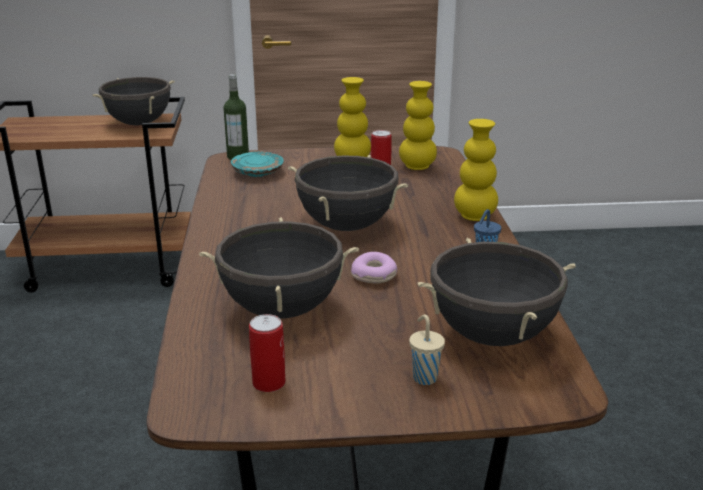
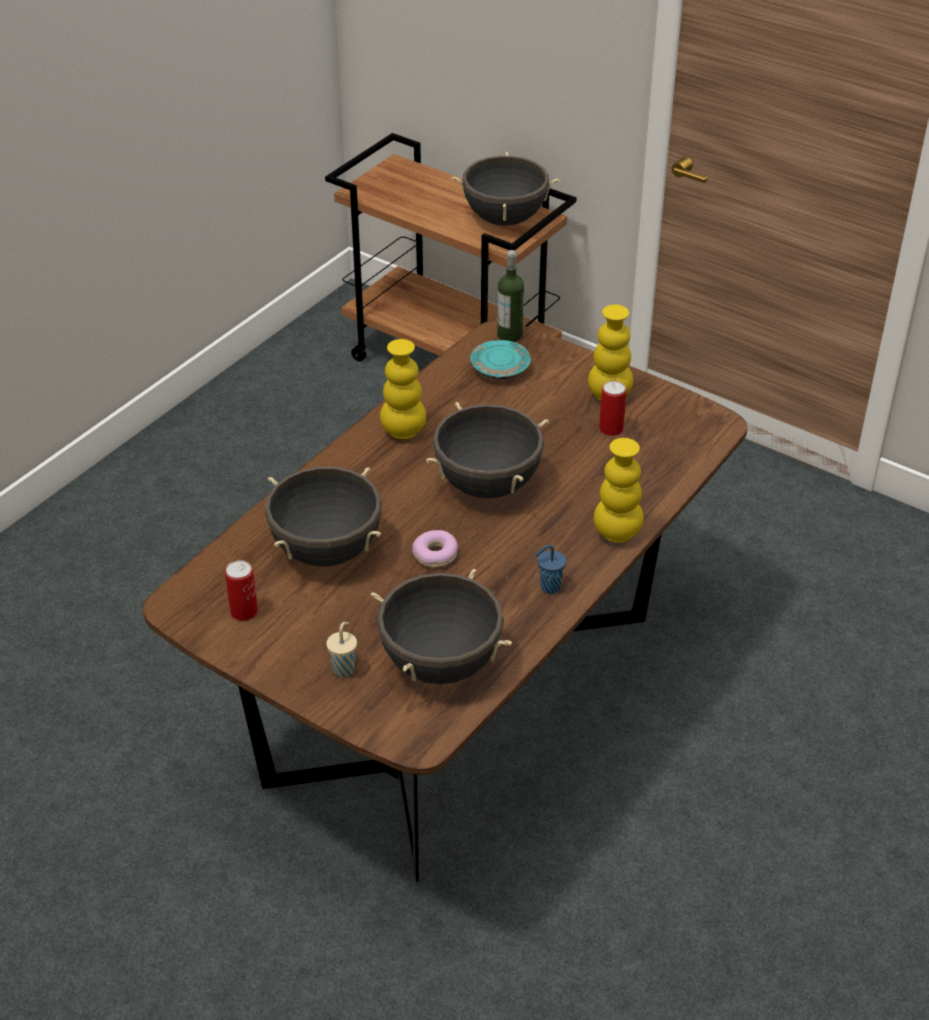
camera: 40 degrees right, 15 degrees up
yellow vase [399,81,437,170] -> yellow vase moved to [380,339,426,439]

